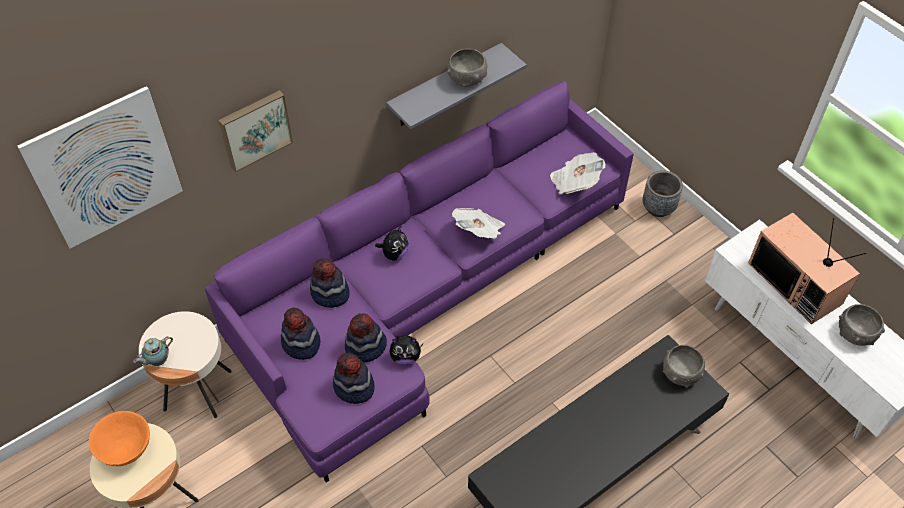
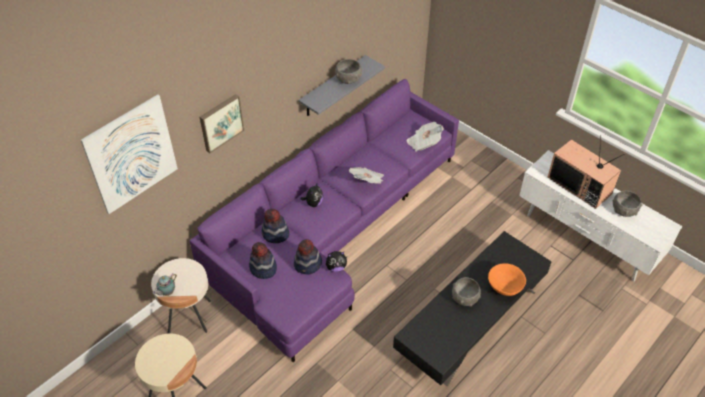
camera: 10 degrees left, 5 degrees down
orange bowl [89,411,150,466] -> orange bowl moved to [488,263,526,296]
hat [333,353,375,404] -> none
grey planter [642,170,683,217] -> none
grey bowl [663,345,705,388] -> grey bowl moved to [452,277,481,307]

